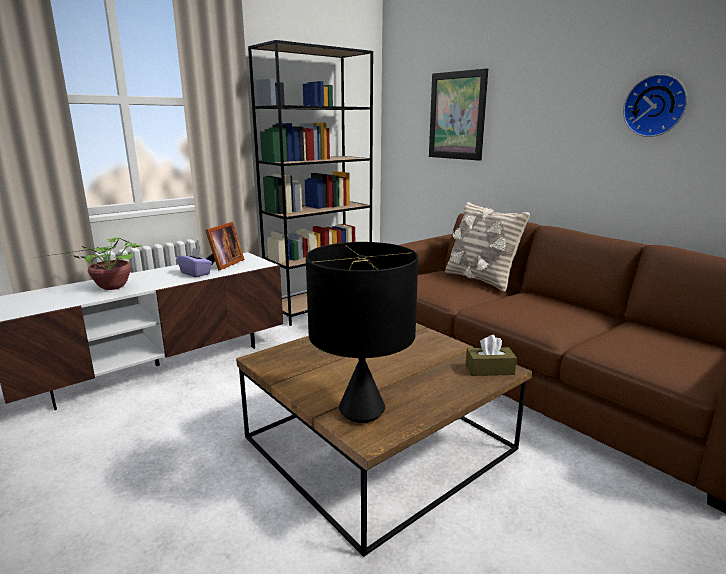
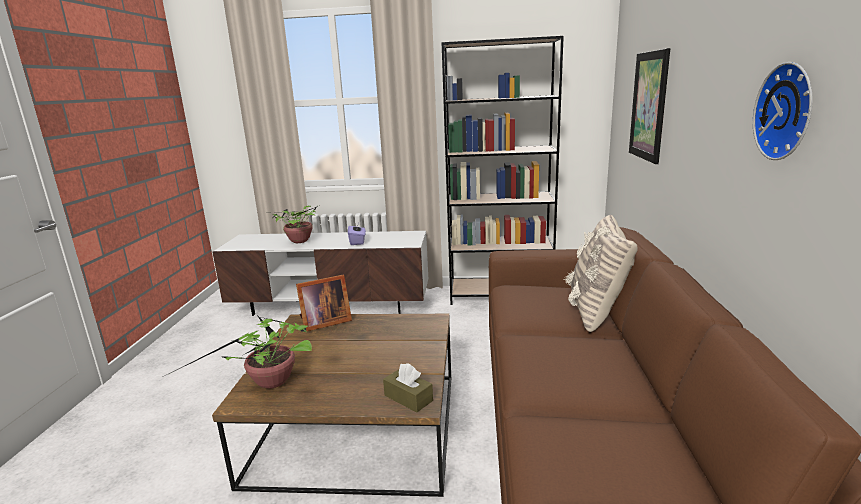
camera: 45 degrees right, 0 degrees up
picture frame [205,222,245,271] -> picture frame moved to [296,275,352,331]
black table lamp [306,242,418,423] -> potted plant [165,315,312,389]

